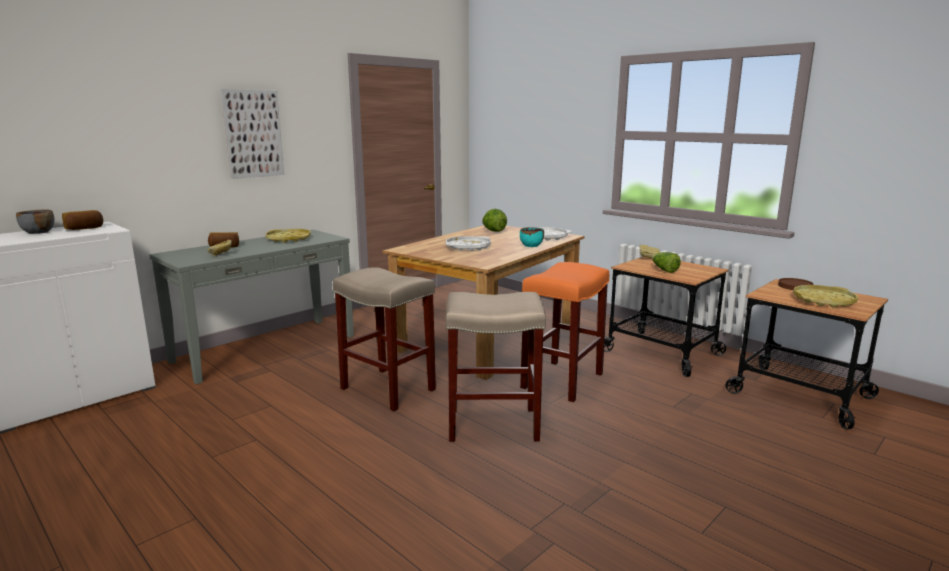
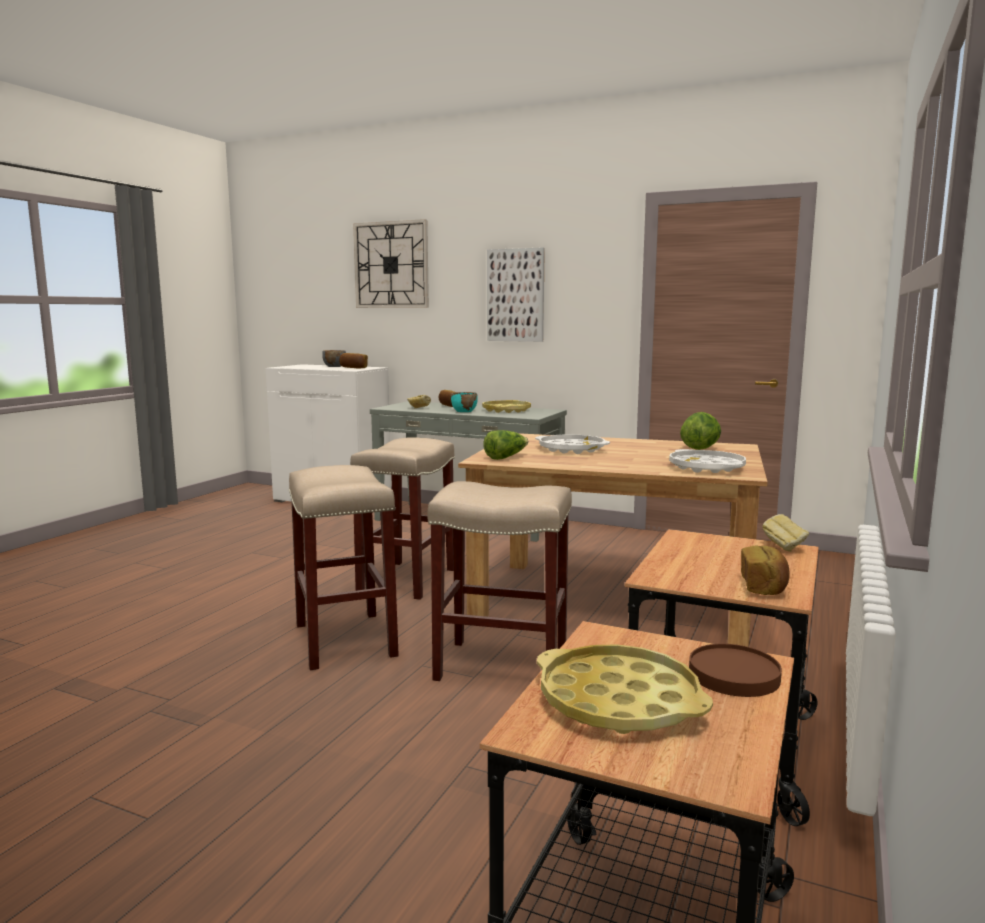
camera: 70 degrees right, 5 degrees down
turquoise bowl [520,227,544,247] -> turquoise bowl moved to [451,392,478,412]
orange stool [520,262,609,402] -> beige stool [427,481,572,681]
lettuce [652,252,681,273] -> lettuce moved to [483,430,529,460]
none -> wall clock [353,219,429,308]
none -> bread [741,546,790,595]

